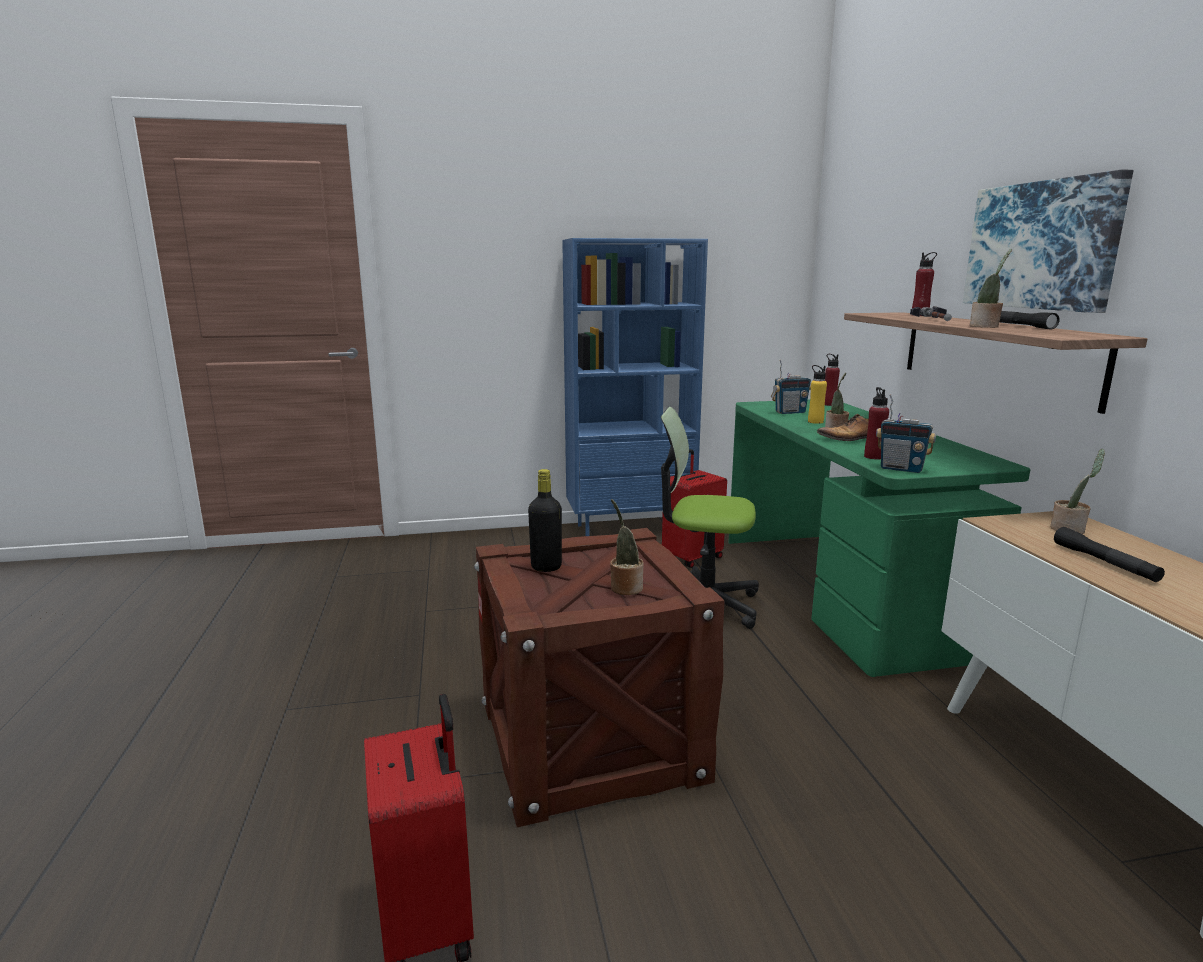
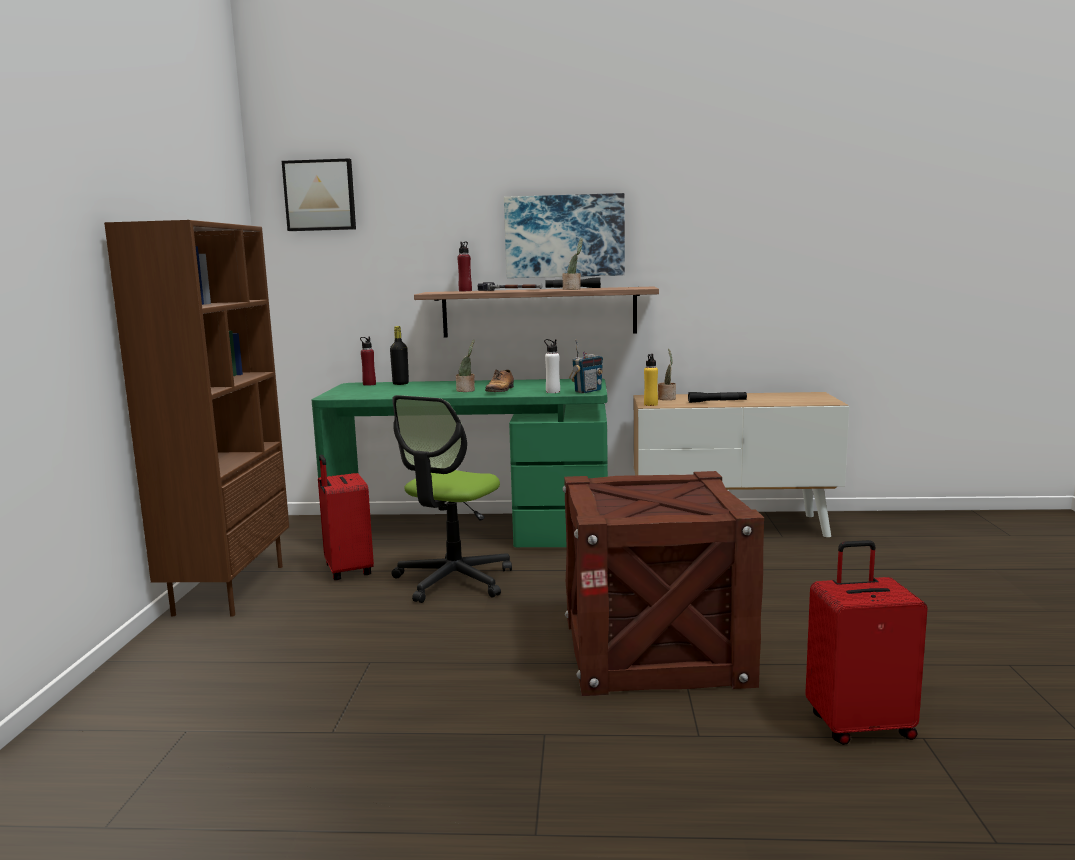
camera: 75 degrees left, 5 degrees down
black bottle [528,469,562,572] -> black bottle moved to [390,326,409,385]
blue bookcase [562,238,708,536] -> brown bookcase [104,220,289,617]
potted plant [610,499,644,595] -> none
radio [771,359,811,414] -> none
yellow bottle [808,365,827,424] -> yellow bottle moved to [644,354,658,406]
red bottle [864,387,889,459] -> white bottle [544,339,560,393]
none -> picture [282,158,356,231]

